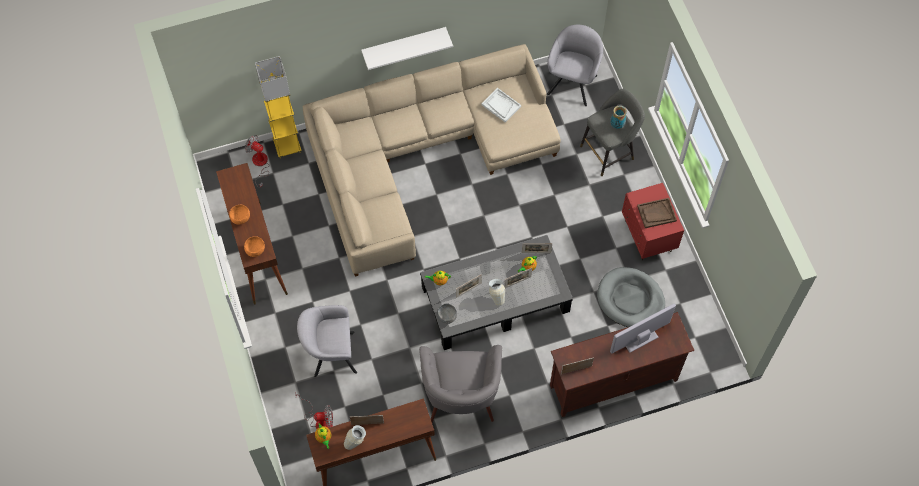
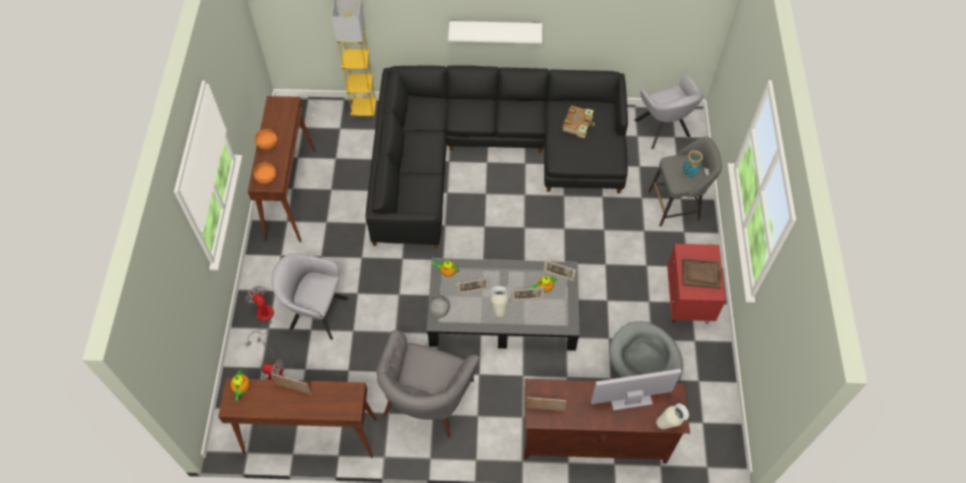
camera: 20 degrees right, 5 degrees down
fan [245,135,270,189] -> fan moved to [245,286,274,346]
beige sofa [303,44,561,277] -> black sofa [366,65,628,248]
vase [344,425,366,450] -> vase moved to [656,403,689,429]
white tray [481,88,521,123] -> book [562,105,595,138]
grey armchair [547,25,603,106] -> grey armchair turned 120 degrees clockwise [634,76,703,149]

